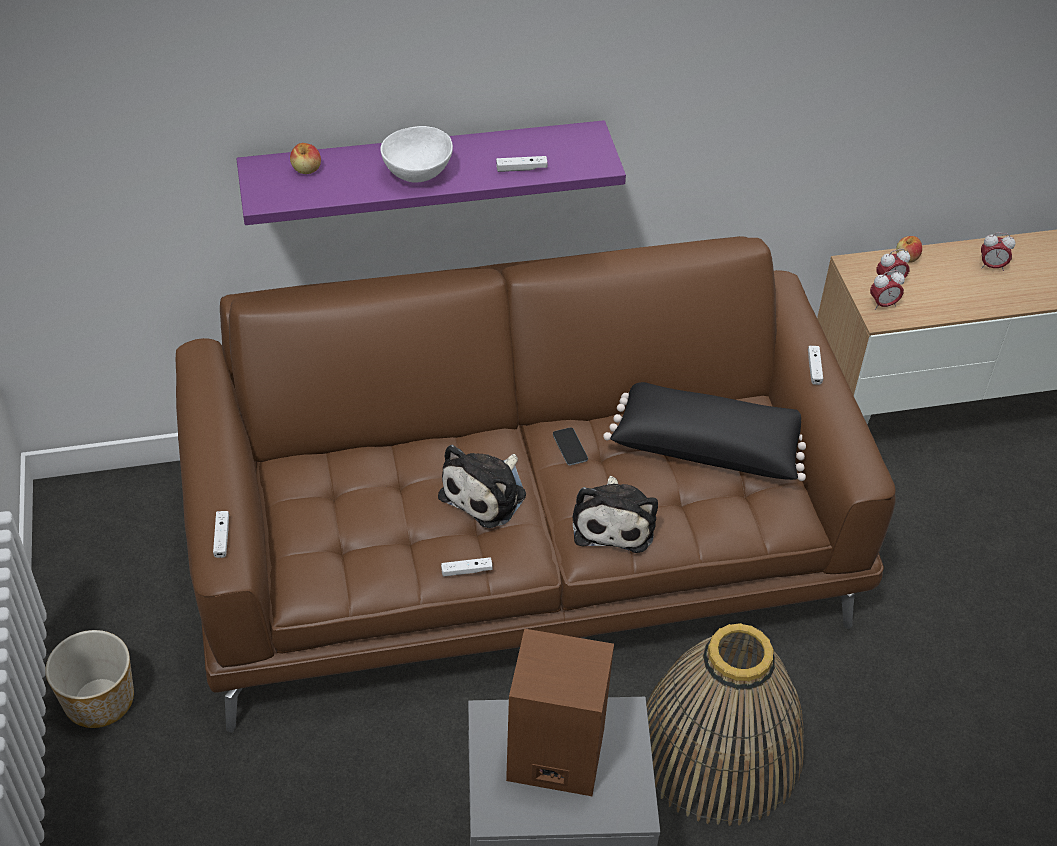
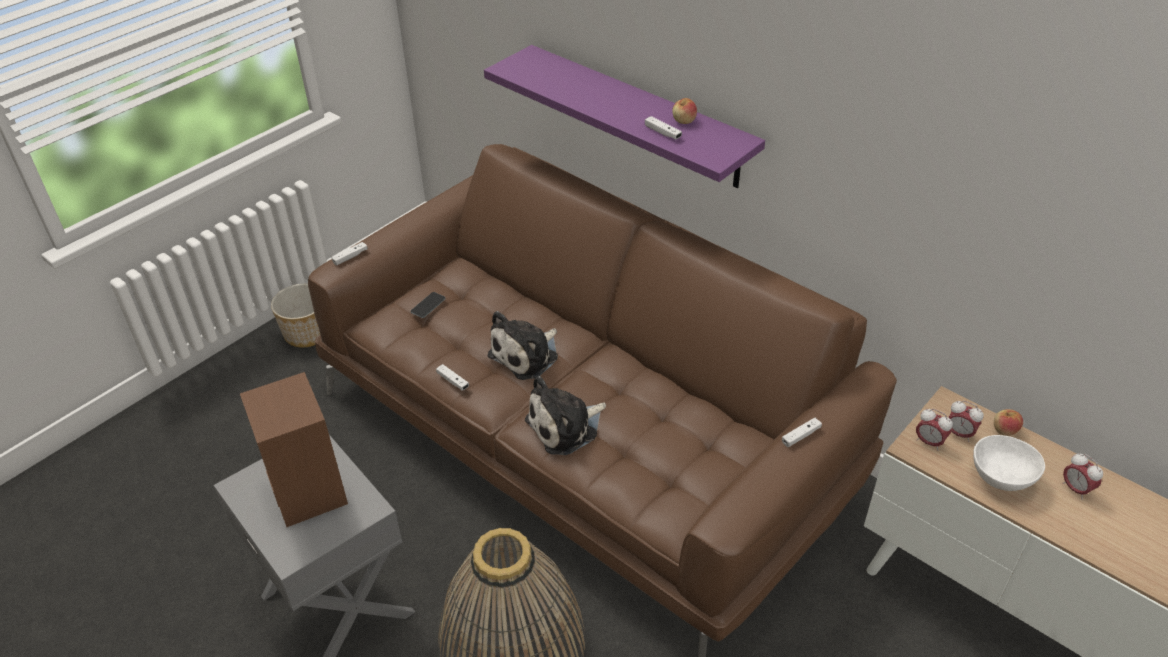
camera: 55 degrees right, 5 degrees down
apple [290,143,321,174] -> apple moved to [672,98,697,124]
white bowl [380,126,453,183] -> white bowl moved to [973,435,1045,491]
plush toy [438,445,526,528] -> plush toy turned 45 degrees counterclockwise [488,311,558,380]
phone [553,427,588,466] -> phone moved to [411,292,445,318]
black pillow [603,382,806,481] -> none

